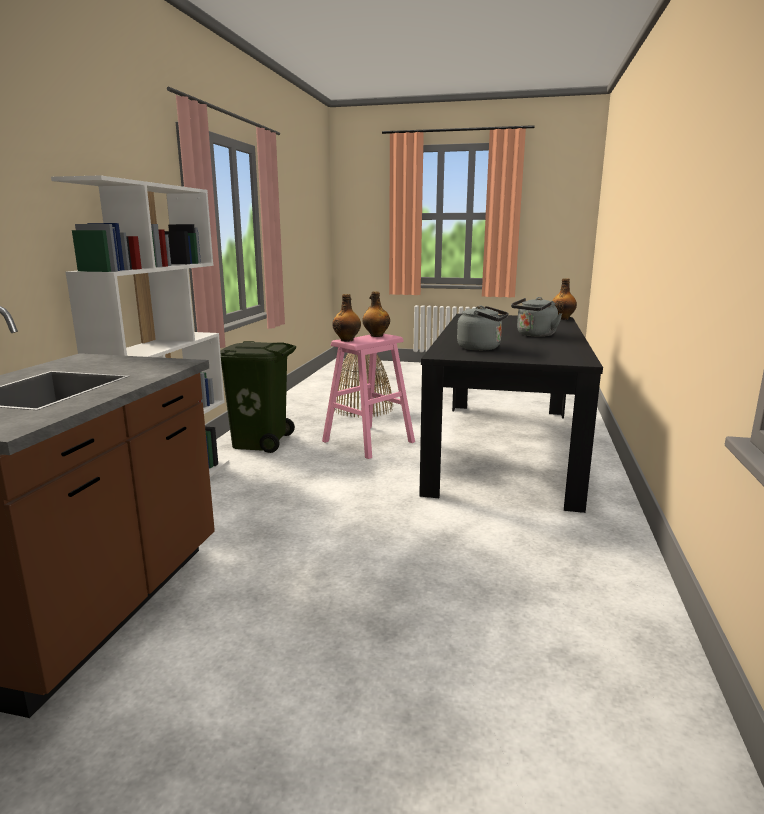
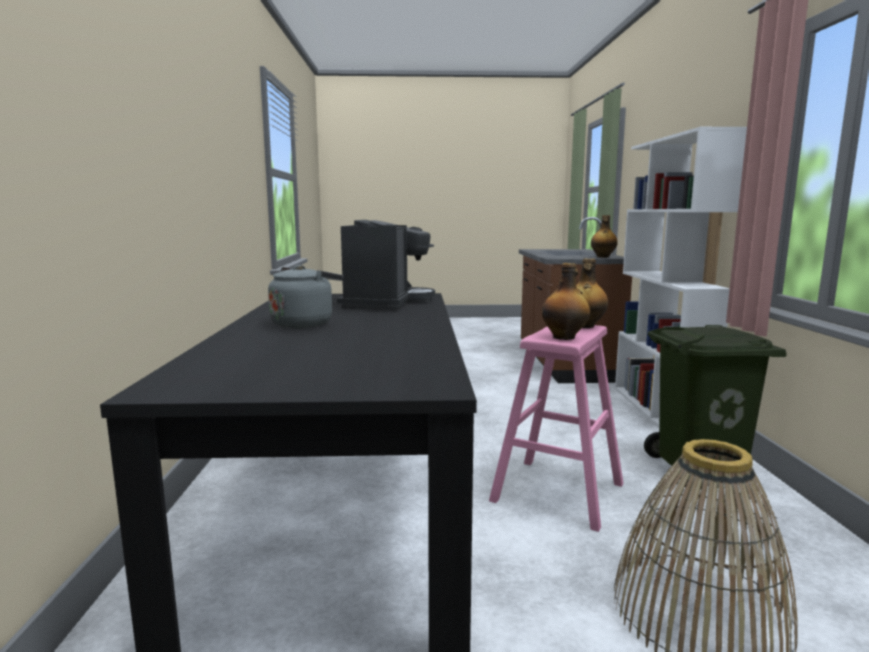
camera: 165 degrees right, 5 degrees down
grey kettle [457,305,509,351] -> coffee machine [337,220,435,310]
bottle [552,278,577,320] -> bottle moved to [591,215,618,258]

